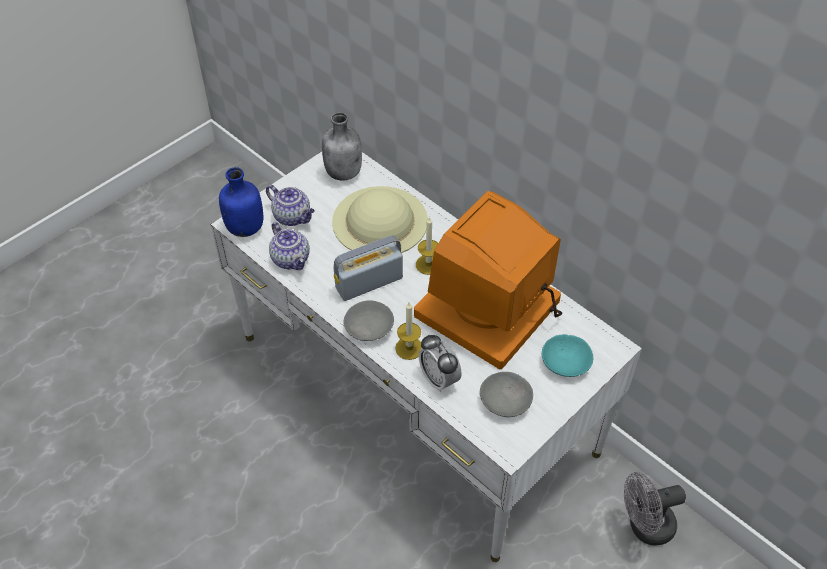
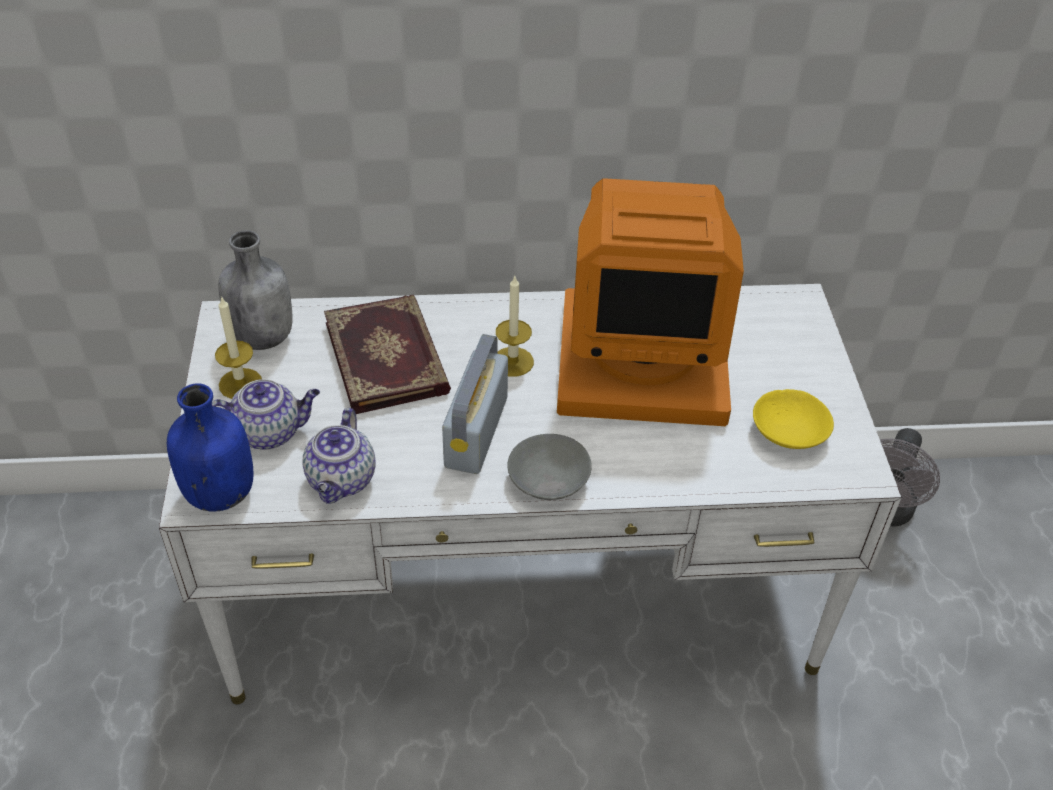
camera: 50 degrees left, 5 degrees down
teapot [269,222,310,270] -> teapot turned 90 degrees clockwise [302,408,376,504]
beige hat [332,186,428,253] -> book [324,295,451,414]
candle [395,302,422,360] -> candle moved to [215,296,262,399]
monitor [414,191,562,369] -> monitor turned 75 degrees counterclockwise [557,178,744,426]
alarm clock [419,334,462,392] -> none
grey bowl [480,372,533,417] -> yellow bowl [753,389,834,449]
turquoise bowl [542,334,593,377] -> none

